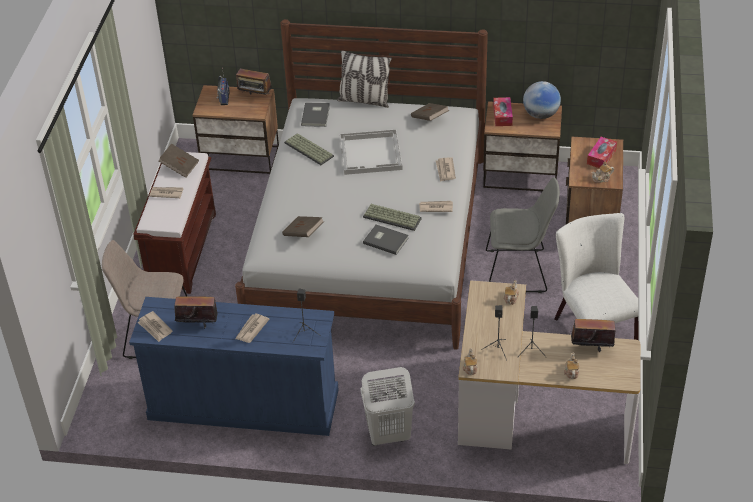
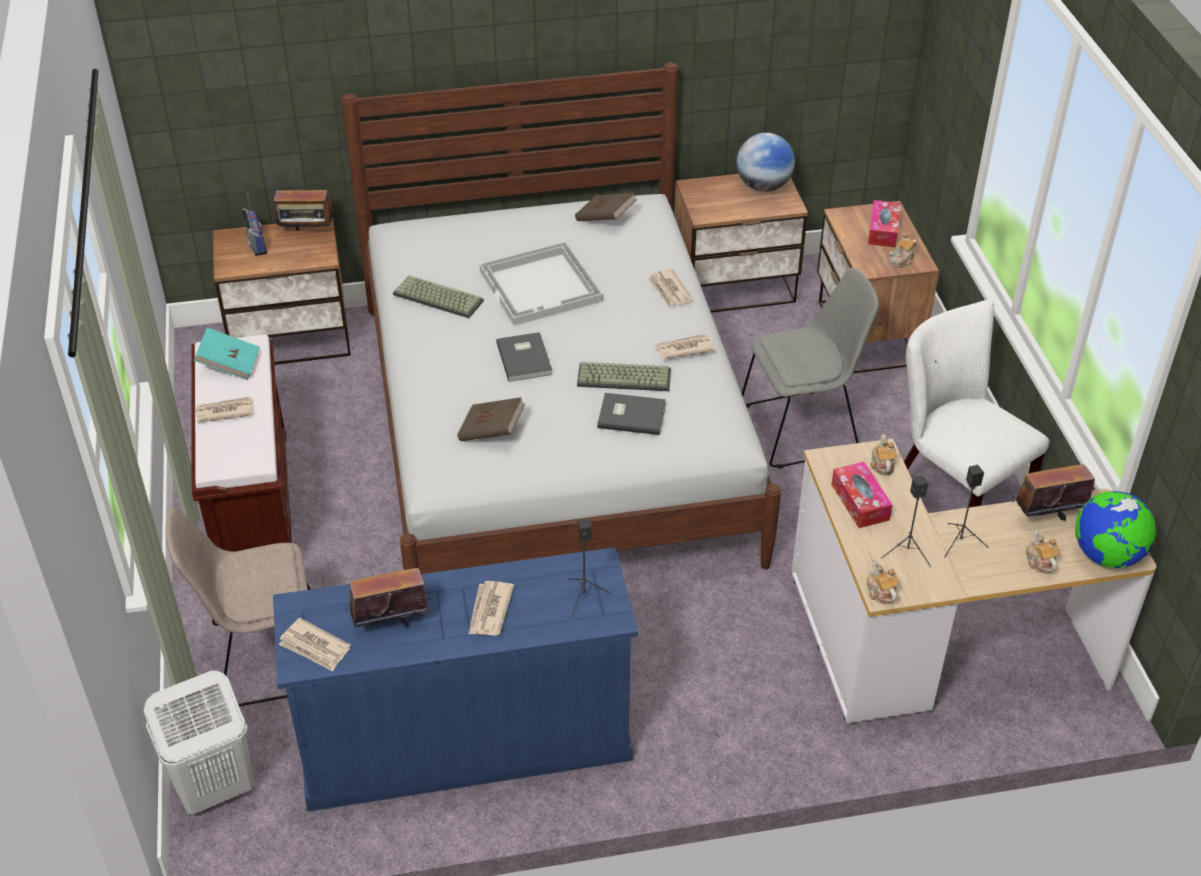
camera: 20 degrees left, 0 degrees up
brown book [159,143,199,178] -> turquoise book [194,328,260,380]
grey book [301,102,330,127] -> grey book moved to [496,332,552,382]
pillow [337,51,392,108] -> none
white laundry basket [360,367,415,446] -> white laundry basket moved to [144,671,254,815]
tissue box [493,97,513,126] -> tissue box moved to [831,462,892,528]
none -> globe [1075,491,1156,568]

